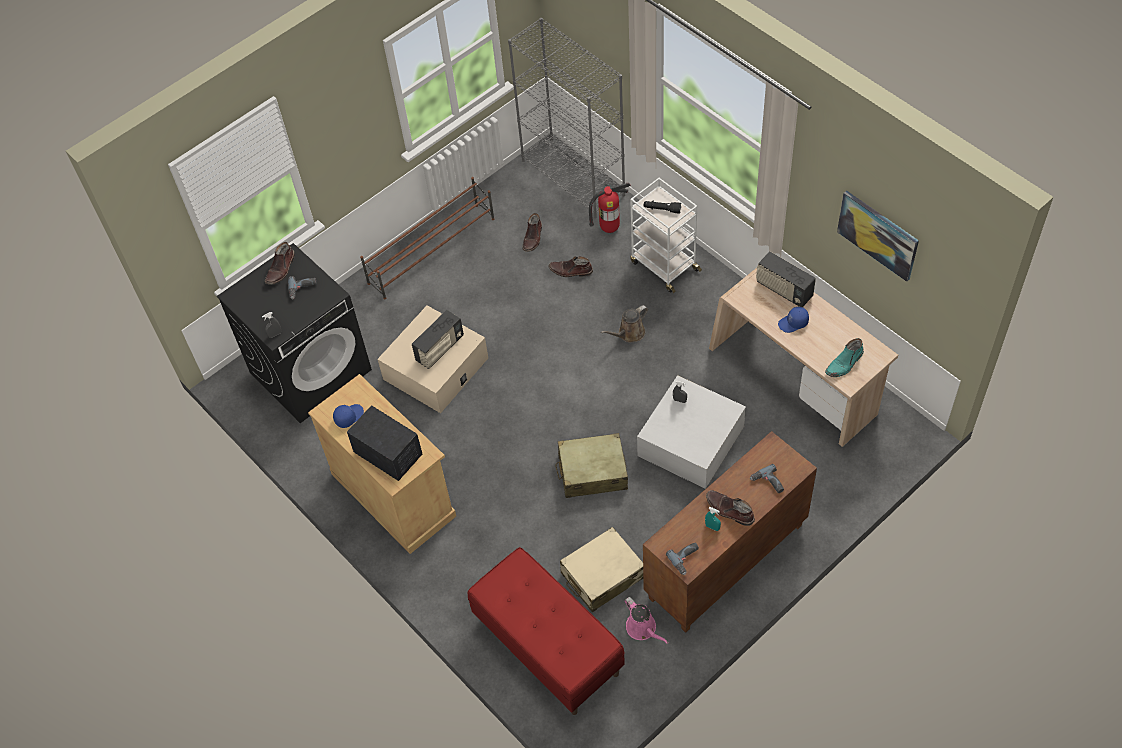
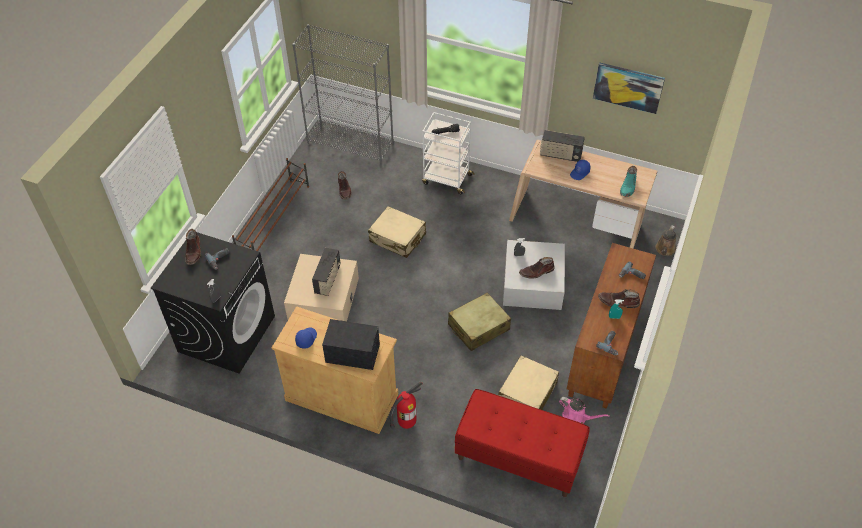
camera: 30 degrees left, 5 degrees down
brown boot [549,256,593,277] -> brown boot moved to [519,257,555,279]
fire extinguisher [589,183,631,233] -> fire extinguisher moved to [390,382,423,429]
brown watering can [601,305,648,343] -> brown watering can moved to [655,225,676,256]
none -> beige suitcase [368,206,426,258]

